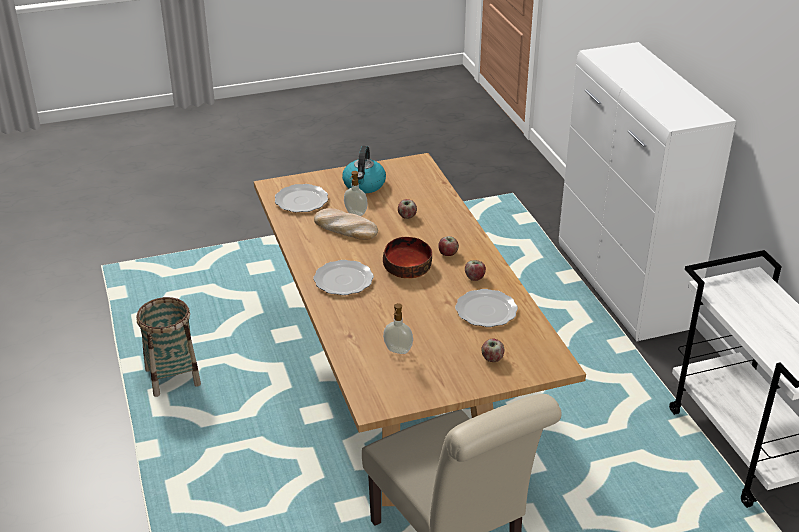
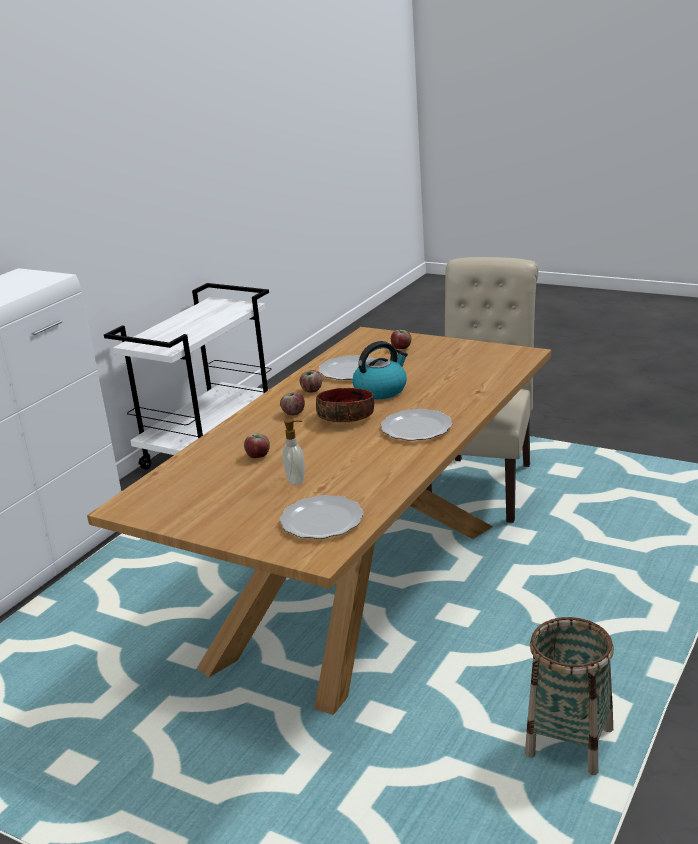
camera: 130 degrees left, 10 degrees down
bread [314,208,378,240] -> none
kettle [342,146,386,193] -> kettle moved to [352,341,408,399]
soap dispenser [383,303,413,354] -> none

